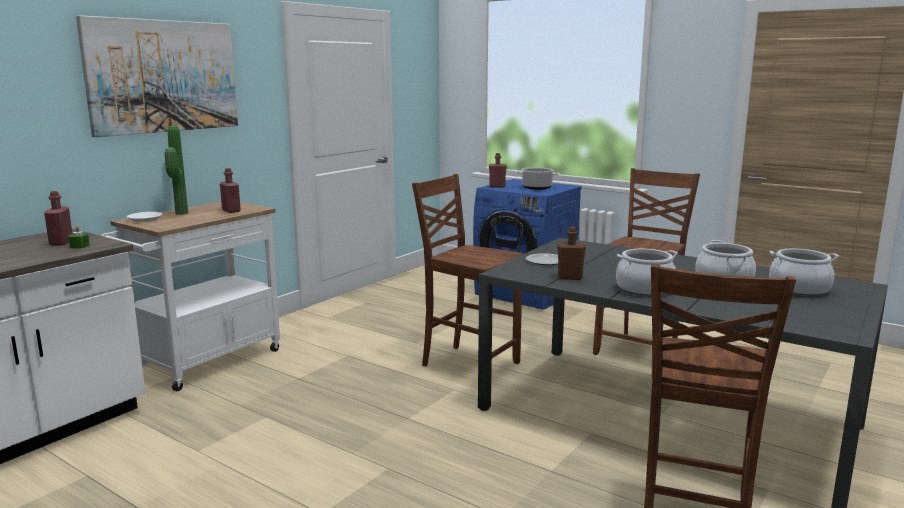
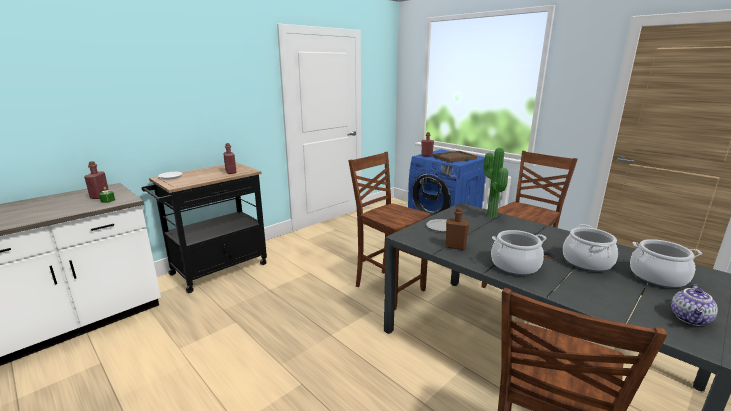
camera: 10 degrees right, 5 degrees up
picture [76,15,238,137] -> none
white cart [101,201,280,391] -> black cart [141,162,267,293]
potted plant [165,125,188,215] -> potted plant moved to [483,148,508,218]
cooking pot [515,167,560,190] -> brown tray [433,151,477,163]
none -> teapot [671,284,718,326]

